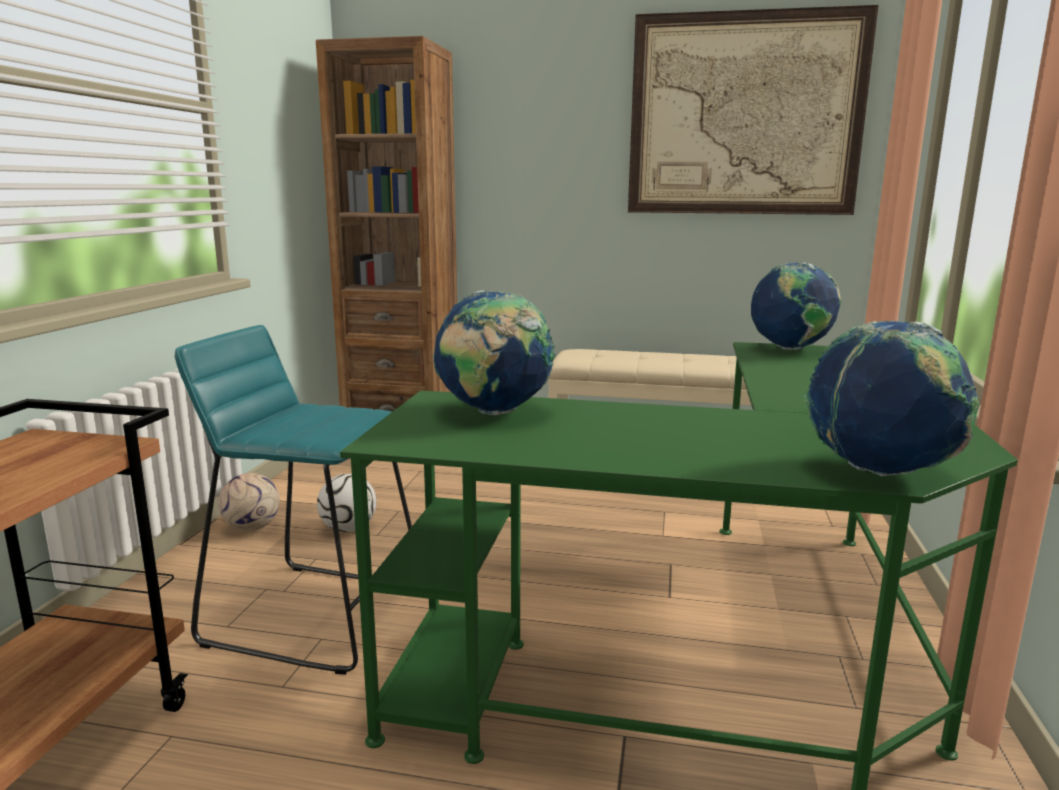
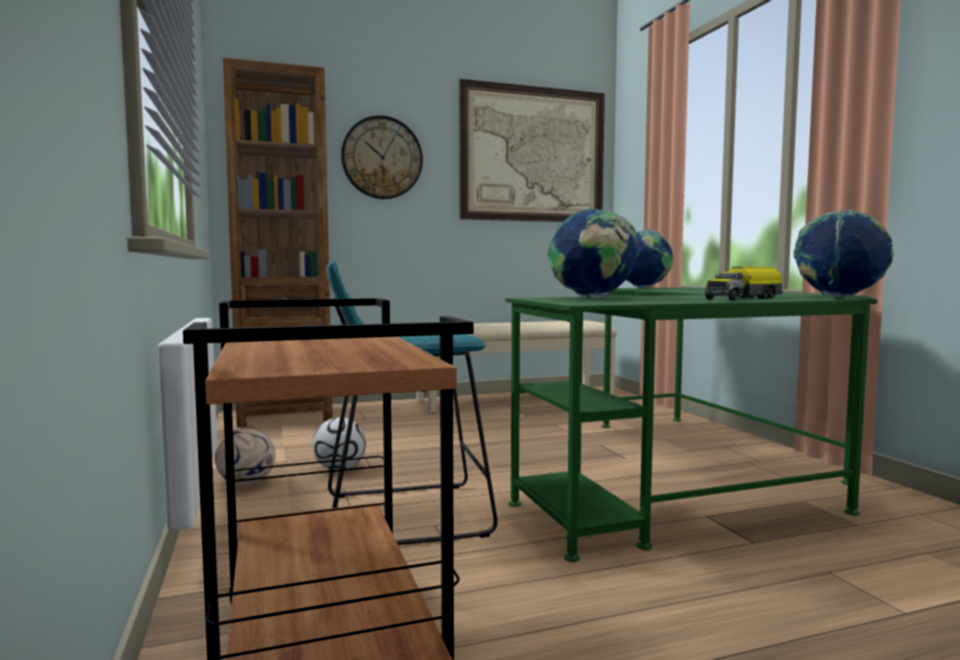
camera: 30 degrees left, 10 degrees down
none -> wall clock [341,115,423,199]
none -> toy truck [705,267,783,300]

